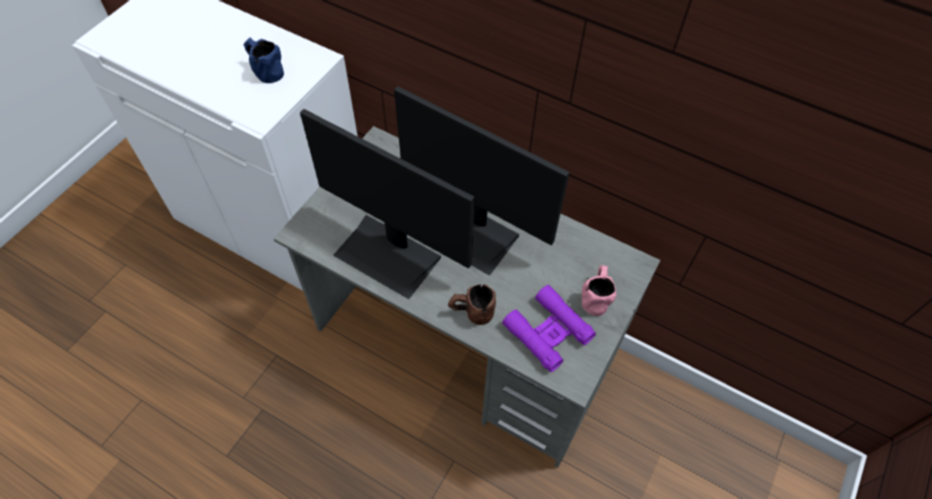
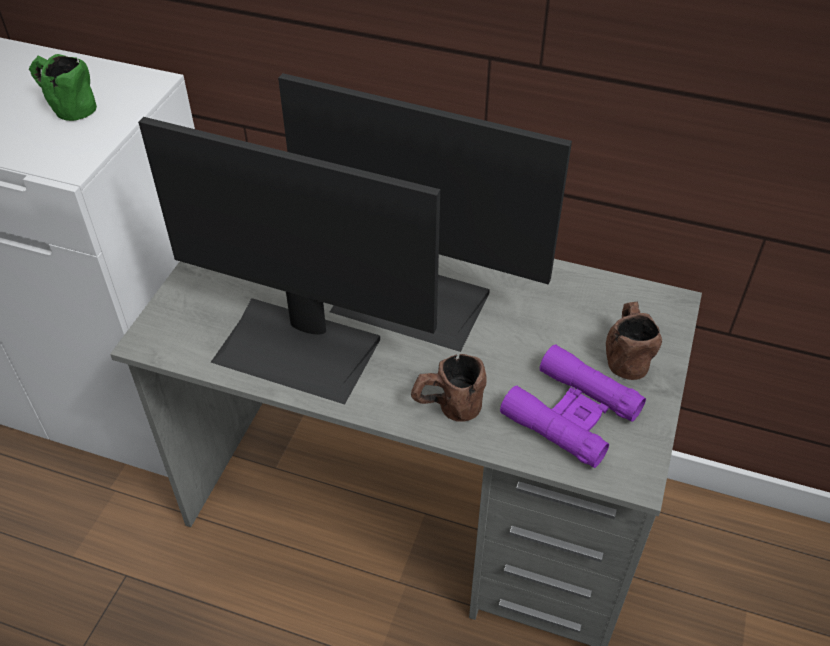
camera: 10 degrees left, 10 degrees down
blue mug [243,38,284,83] -> green mug [29,54,97,121]
pink mug [582,265,616,316] -> brown mug [606,301,662,380]

